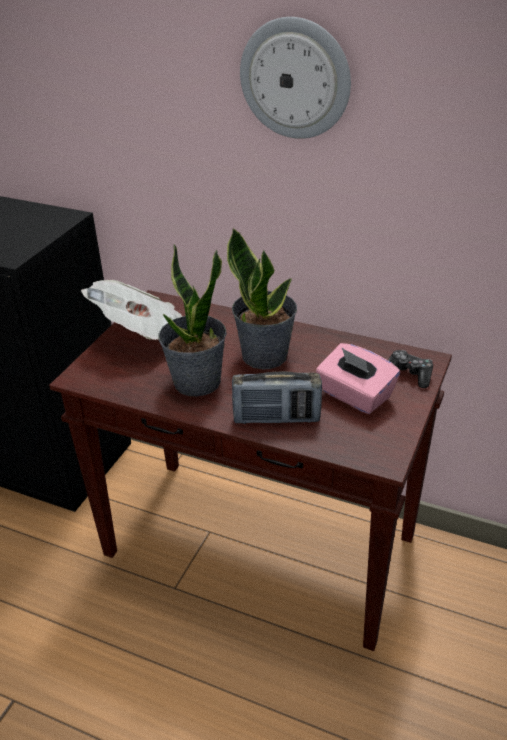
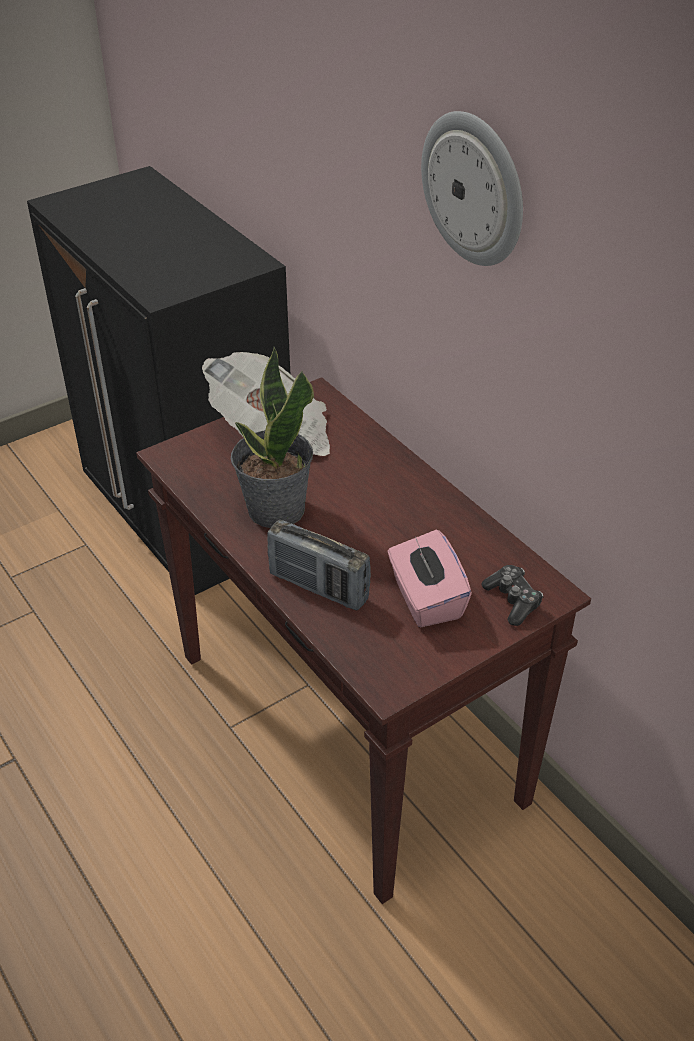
camera: 30 degrees right, 5 degrees up
potted plant [227,228,297,369] -> none

